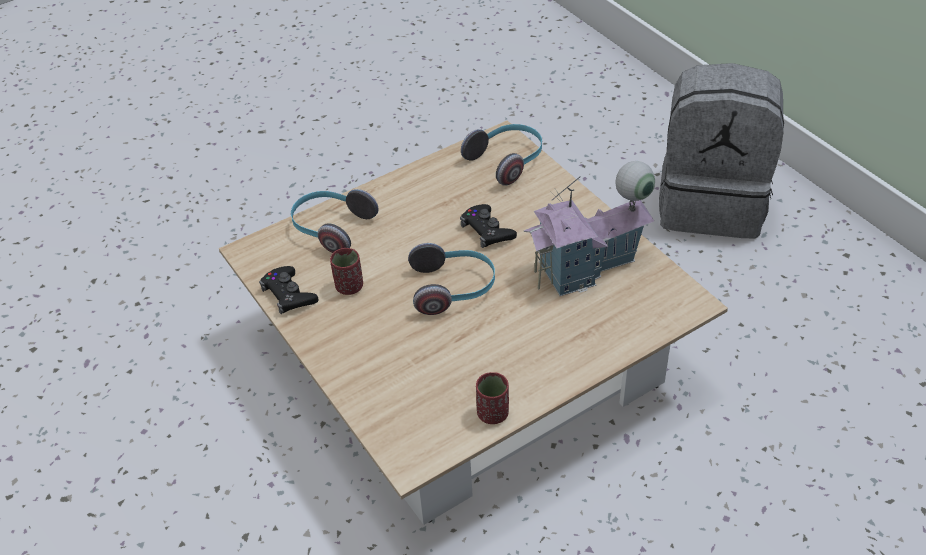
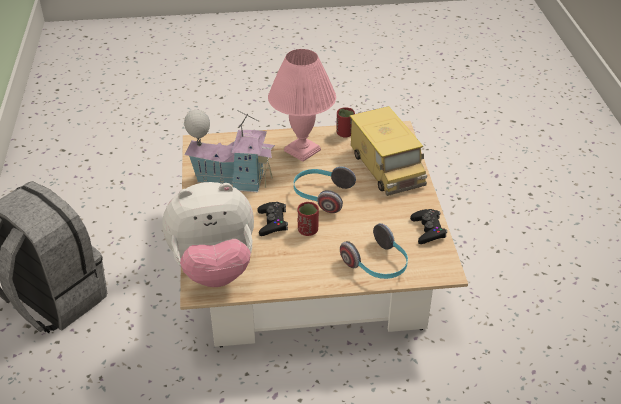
camera: 155 degrees left, 5 degrees down
red cup [330,248,363,295] -> red cup moved to [298,202,319,236]
headphones [461,124,542,186] -> plush toy [162,182,254,287]
none -> pink table lamp [268,49,336,162]
none -> toy truck [350,106,427,196]

